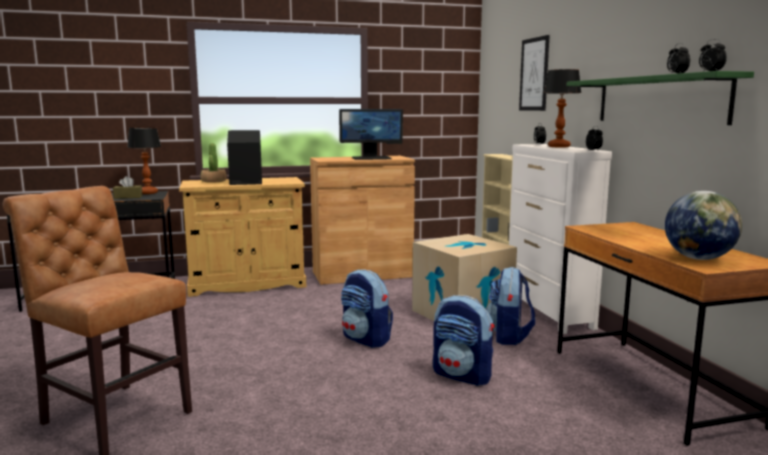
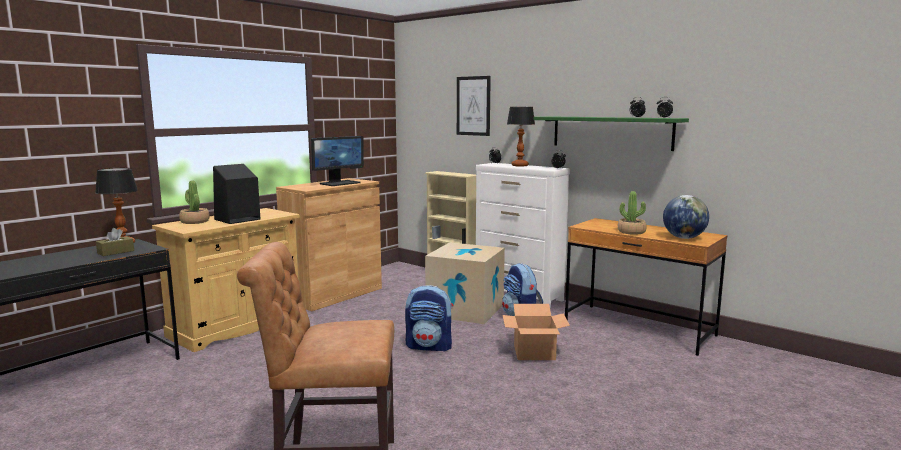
camera: 35 degrees left, 0 degrees up
backpack [433,295,495,386] -> cardboard box [502,304,570,360]
none -> potted plant [618,191,646,235]

